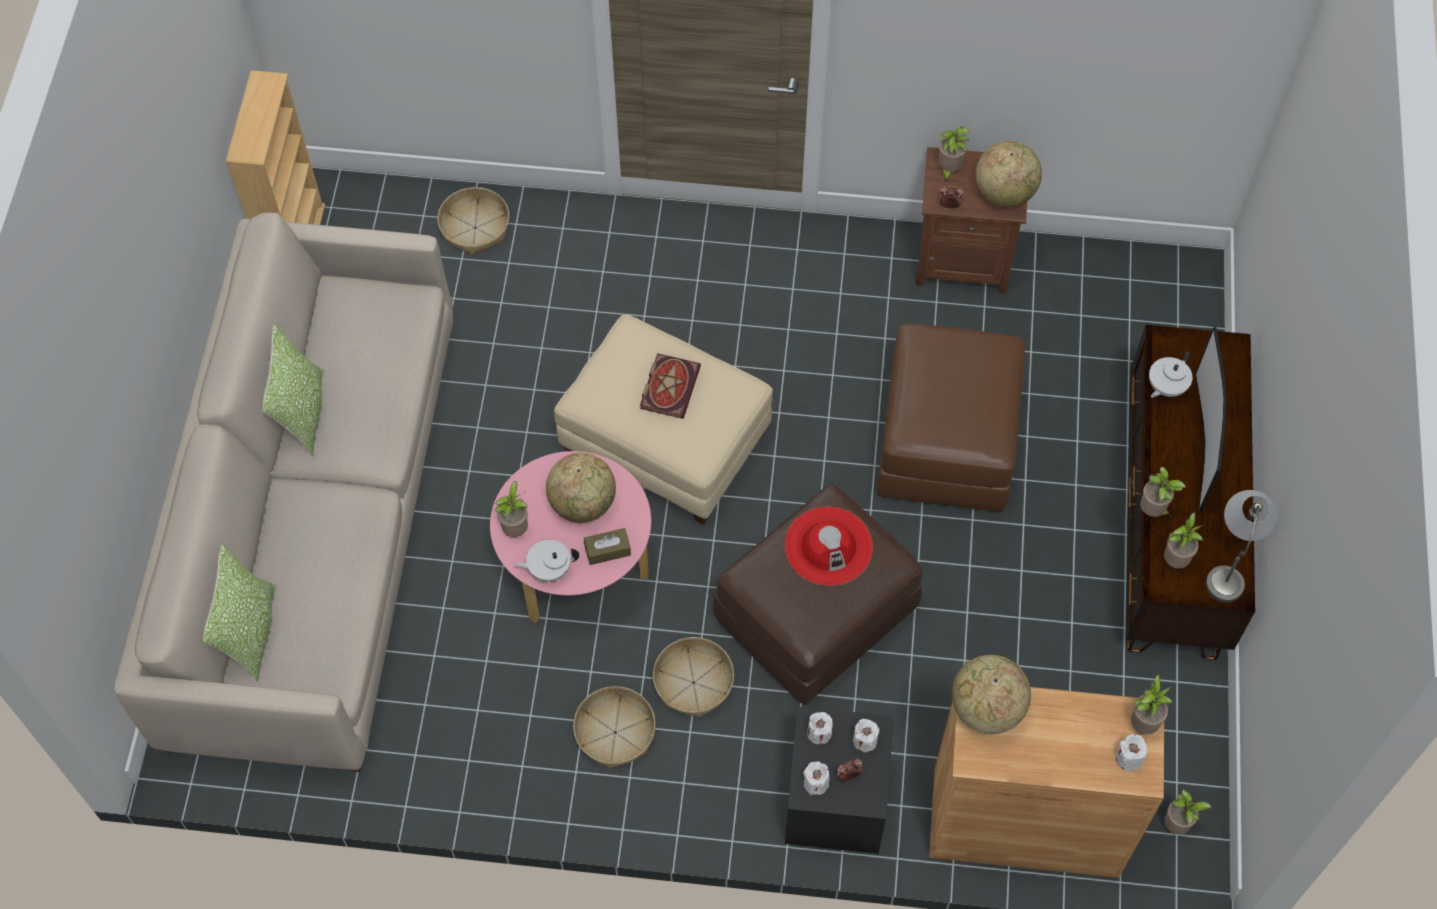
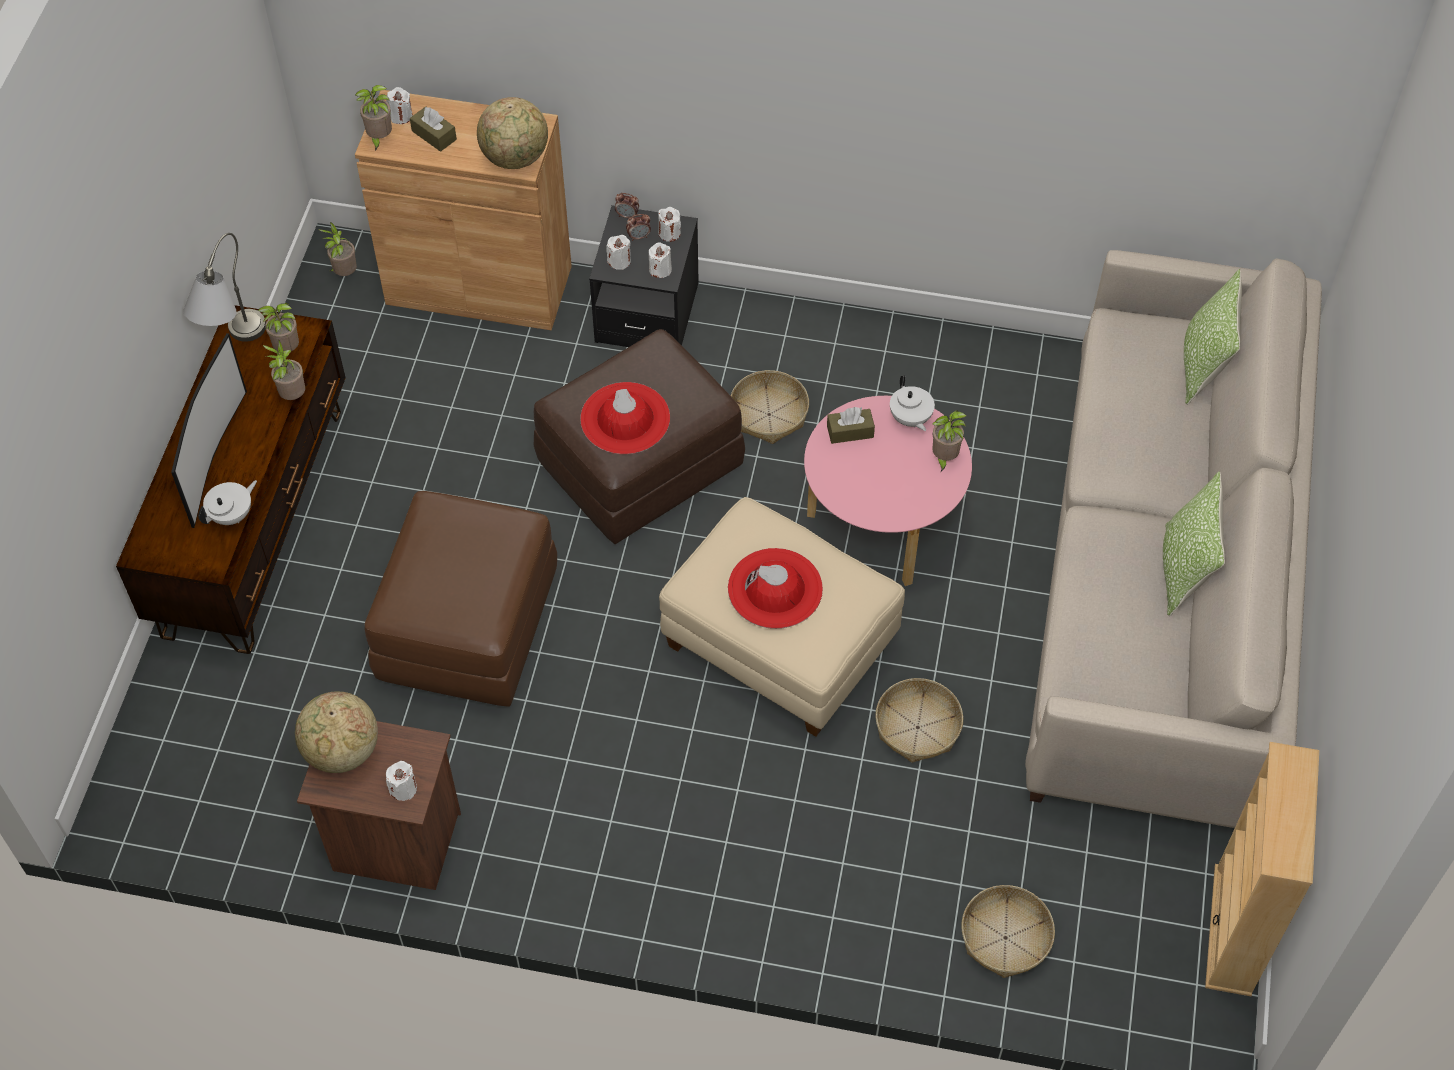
camera: 175 degrees left, 5 degrees down
white teapot [514,540,579,582] -> white teapot turned 75 degrees clockwise [890,375,935,431]
globe [546,453,616,523] -> none
basket [573,686,656,768] -> basket moved to [875,678,963,763]
book [640,353,701,419] -> red hat [728,548,823,629]
potted plant [939,127,970,181] -> white candle [386,761,417,801]
alarm clock [940,186,963,209] -> alarm clock moved to [615,193,639,218]
none -> brown tissue box [410,106,457,152]

